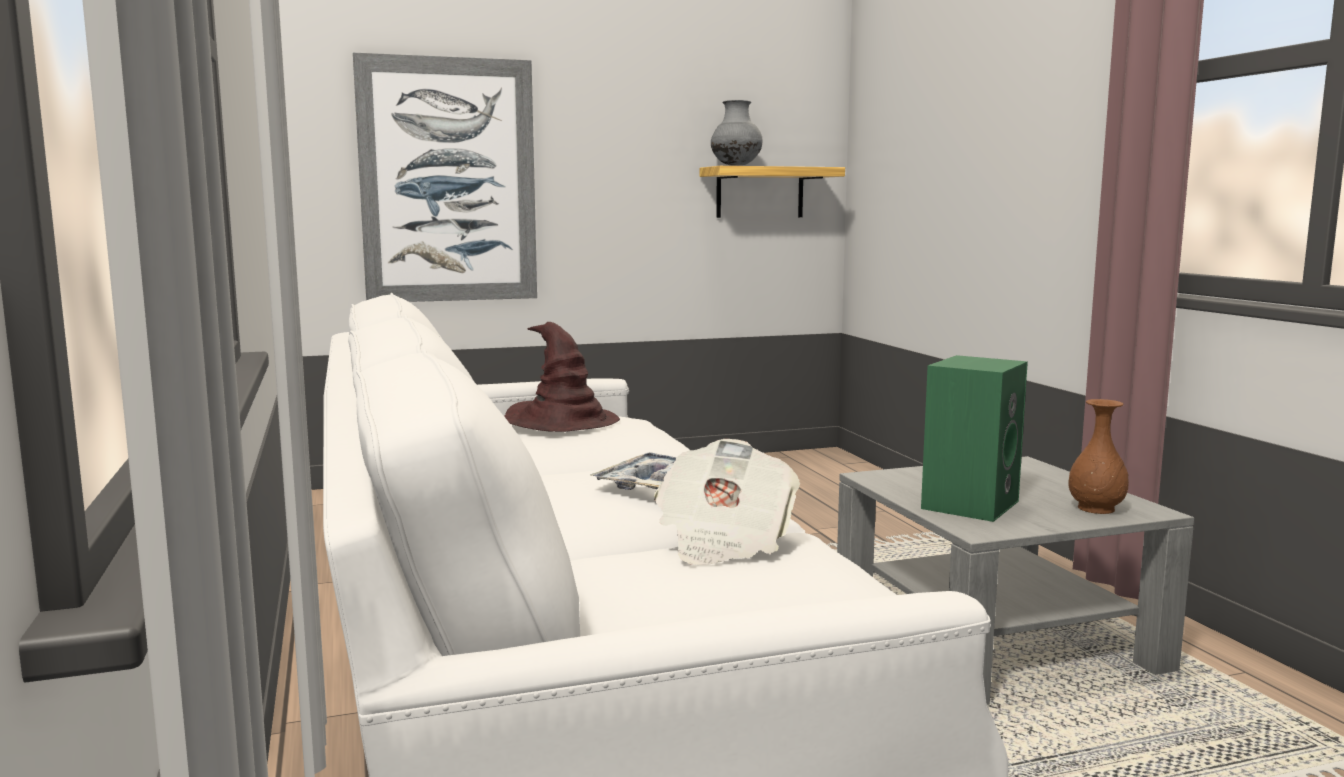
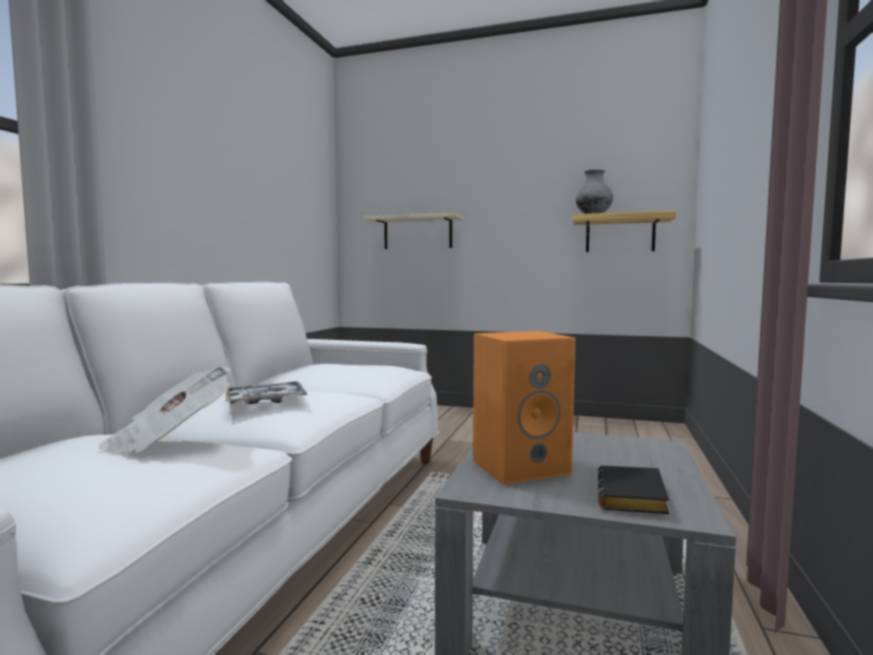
camera: 35 degrees right, 5 degrees down
picture [353,53,537,302] -> beige shelf [363,213,463,249]
brown hat [504,322,620,432] -> none
green speaker [921,355,1028,522] -> orange speaker [473,331,575,485]
brown vase [1068,399,1129,514] -> black book [597,466,669,514]

